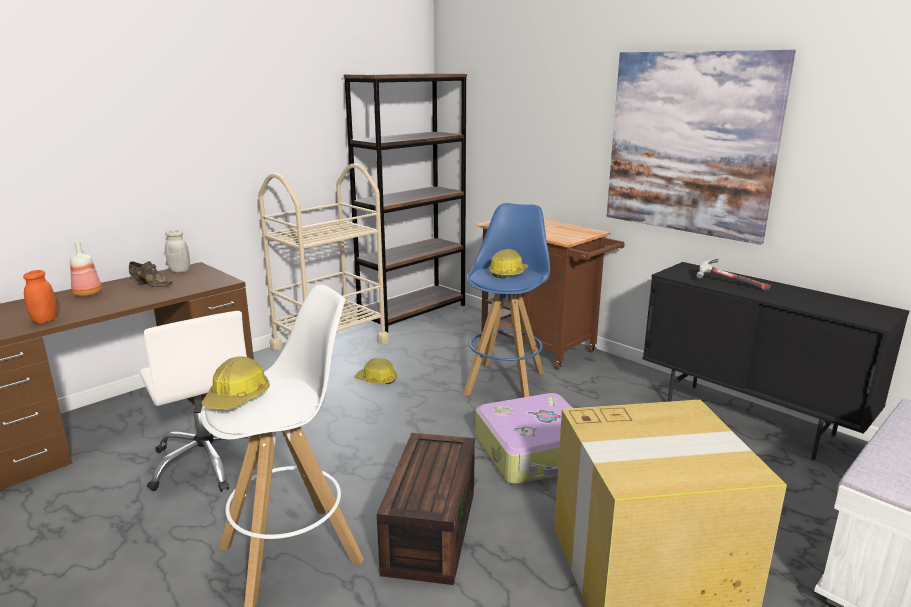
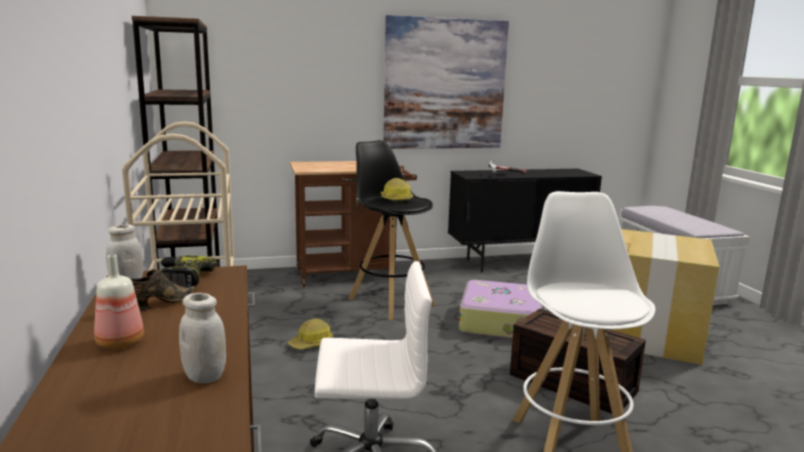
camera: 60 degrees left, 5 degrees down
orange jar [23,270,57,324] -> white jar [179,293,226,383]
hard hat [202,356,270,410] -> none
blue stool [463,203,550,398] -> black stool [349,140,435,320]
none -> power drill [160,255,217,288]

